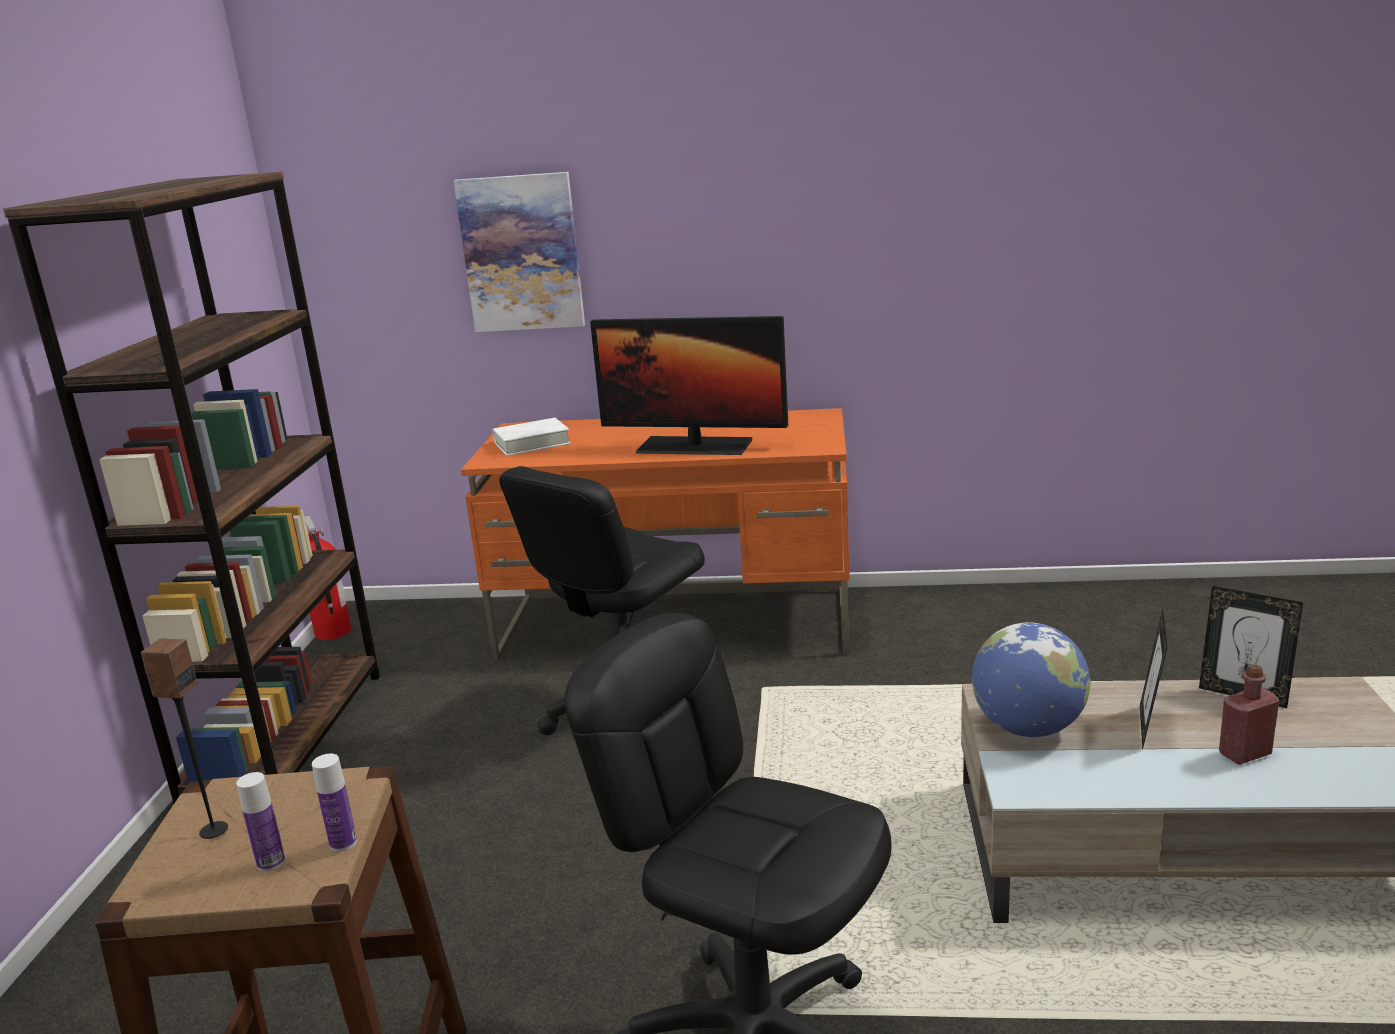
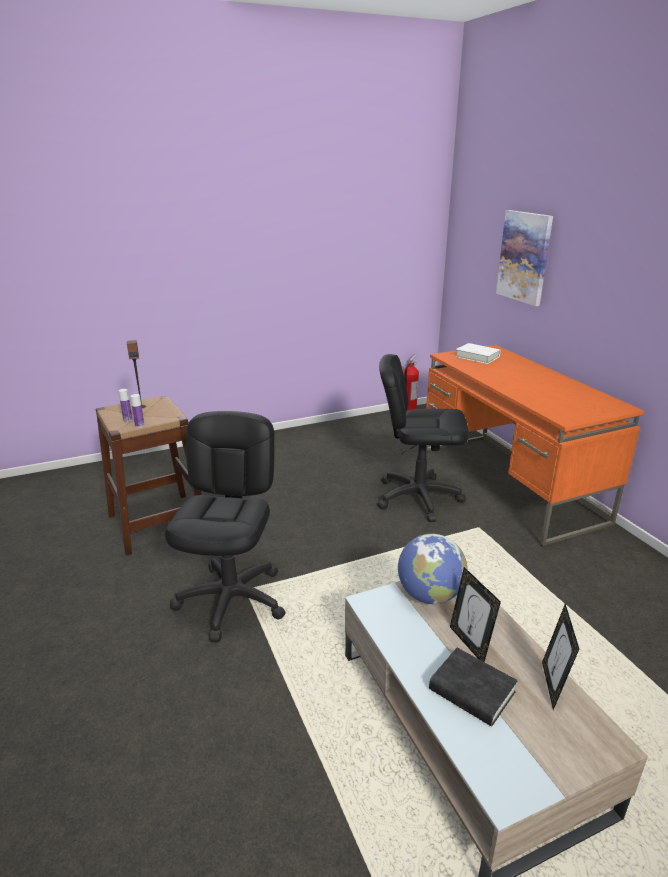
camera: 60 degrees right, 5 degrees up
brown bookcase [3,172,380,803] -> none
monitor [590,316,788,455] -> none
picture frame [1140,609,1167,750] -> picture frame turned 105 degrees counterclockwise [450,567,501,662]
red bottle [1219,665,1279,765] -> black book [429,648,518,726]

